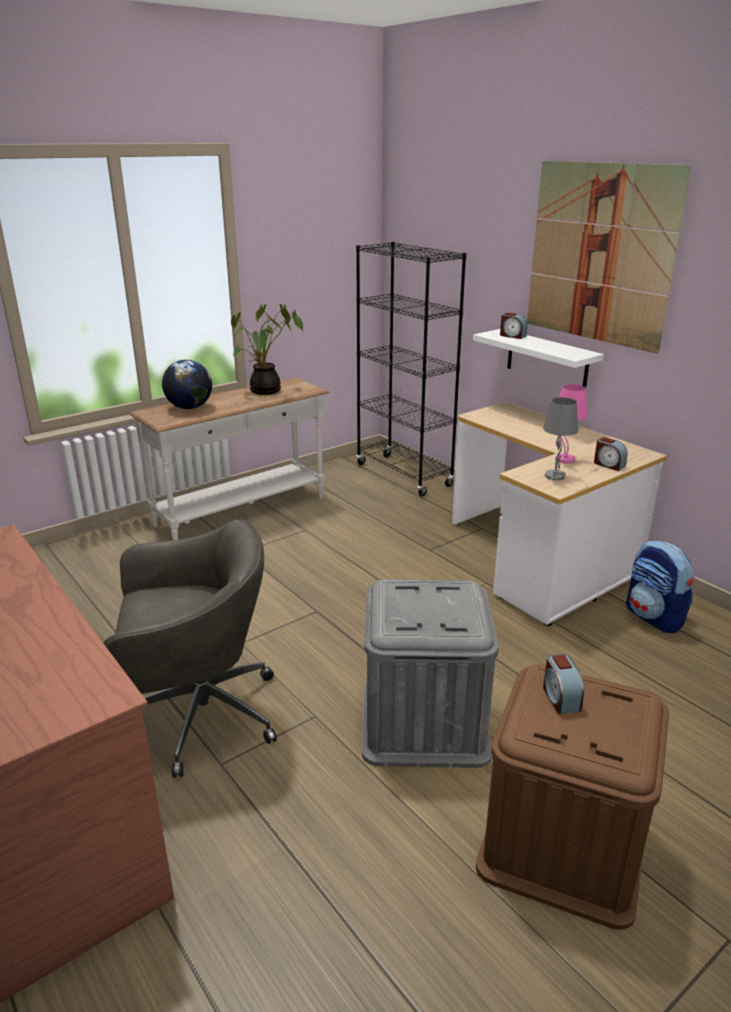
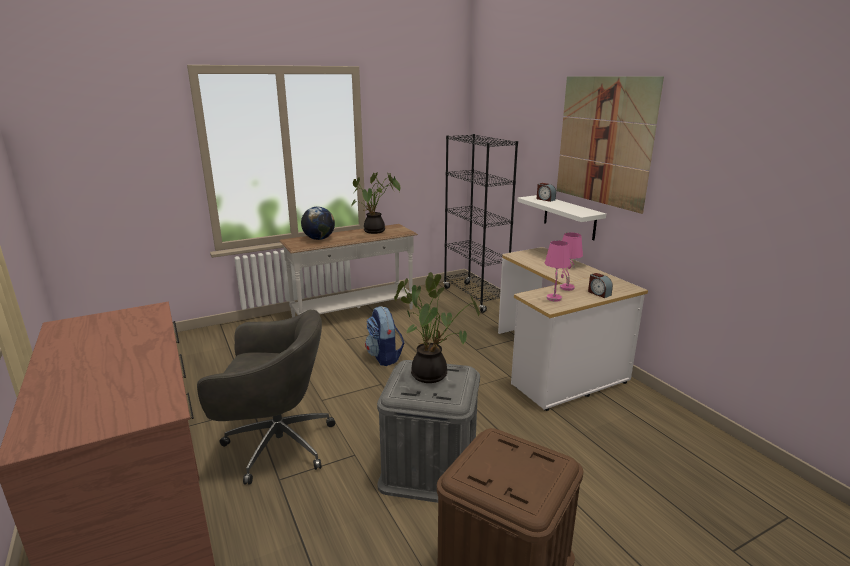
camera: 10 degrees right, 5 degrees down
grey table lamp [543,397,578,480] -> pink table lamp [545,241,570,302]
alarm clock [543,654,584,714] -> none
backpack [626,541,694,634] -> backpack moved to [365,306,404,366]
none -> potted plant [394,272,480,383]

